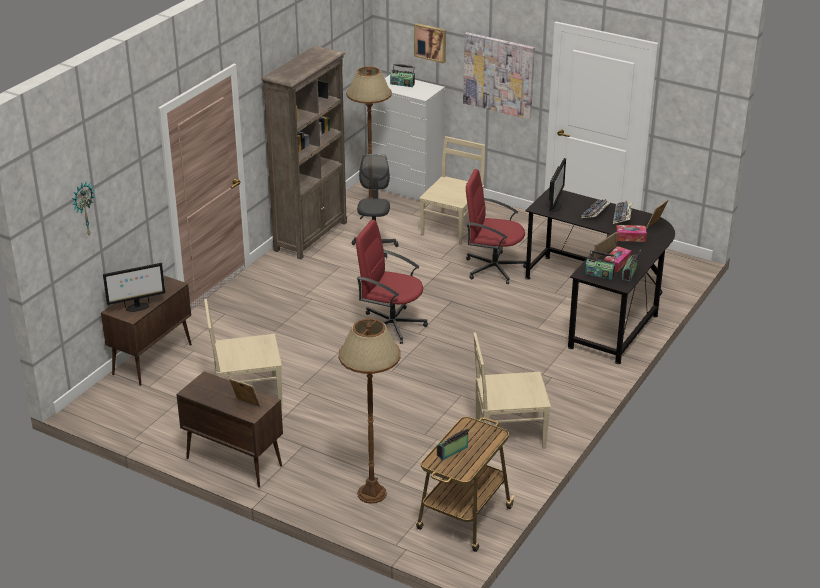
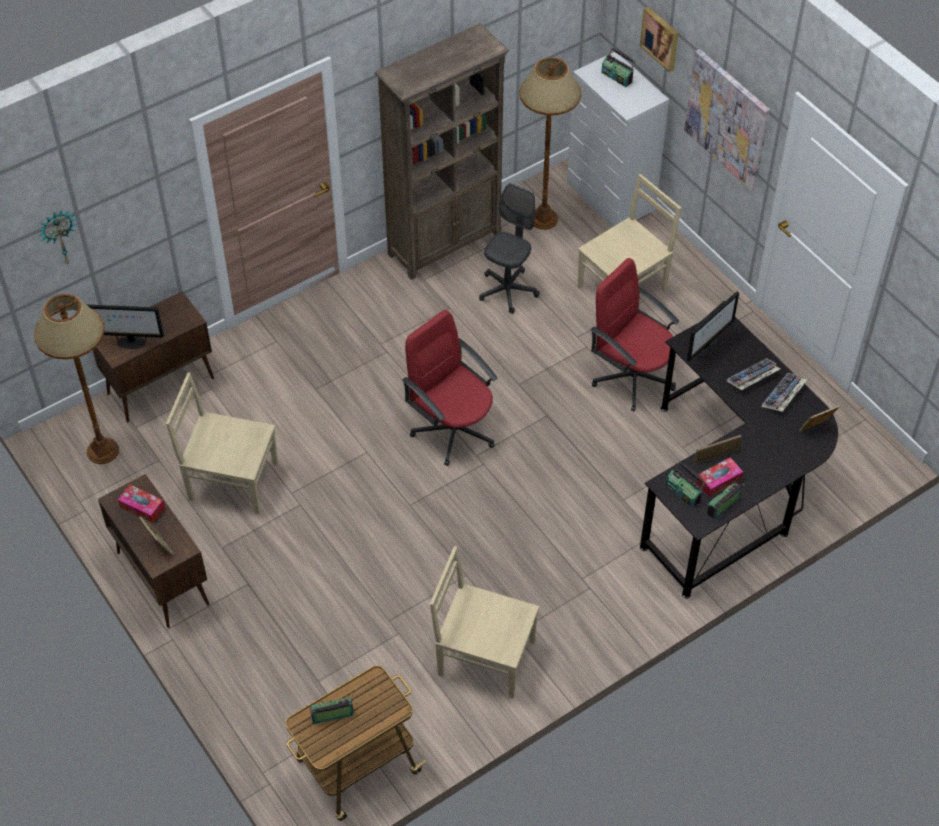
camera: 25 degrees right, 20 degrees up
brown floor lamp [339,319,401,504] -> brown floor lamp moved to [34,294,119,464]
tissue box [616,225,647,242] -> tissue box moved to [118,485,165,523]

